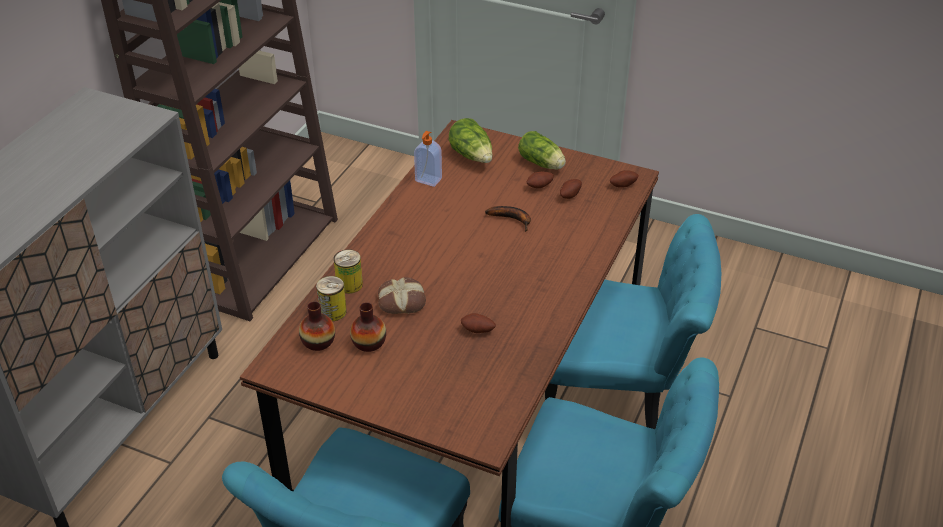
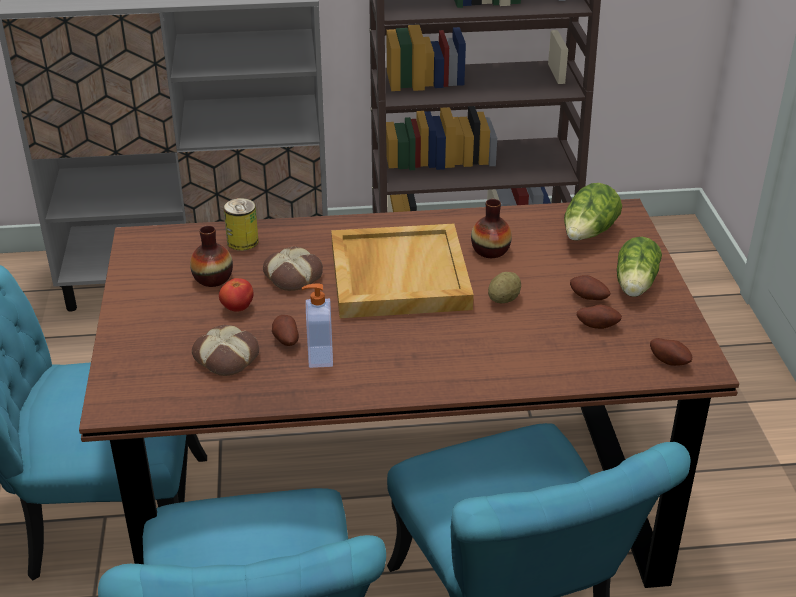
camera: 60 degrees right, 5 degrees down
vase [299,301,335,351] -> vase moved to [471,199,512,258]
can [334,249,363,294] -> none
soap dispenser [414,131,442,187] -> soap dispenser moved to [302,283,333,368]
banana [485,206,531,232] -> potato [488,272,521,303]
none -> bread [192,325,259,376]
none -> tomato [219,278,253,312]
none -> beige tray [331,224,474,318]

